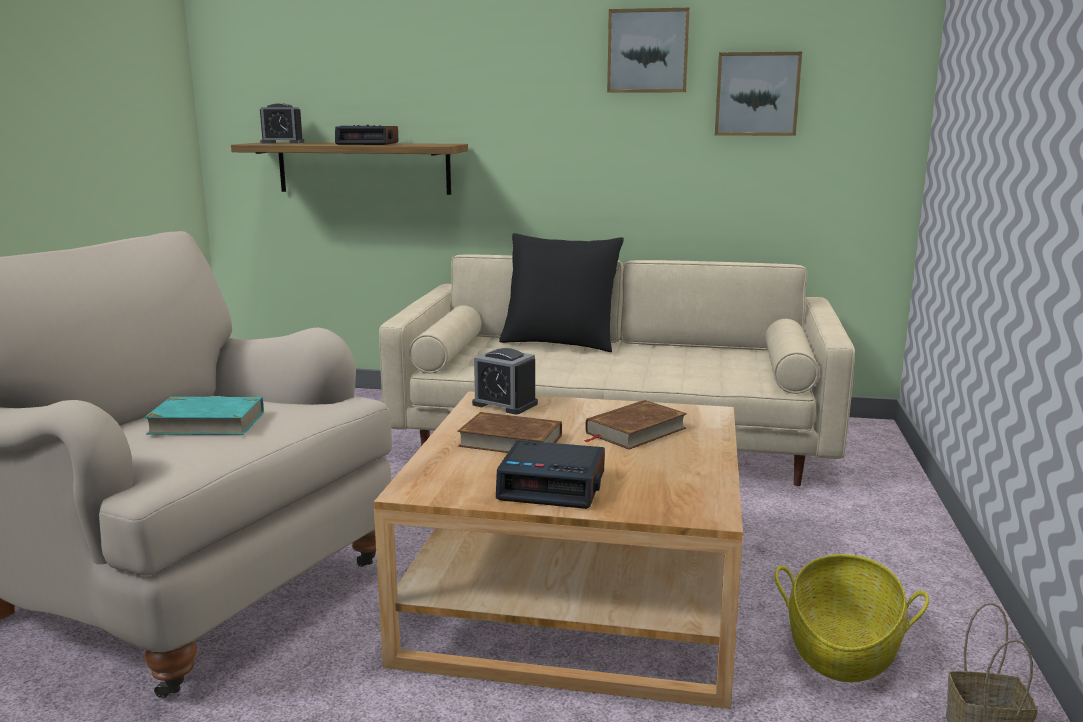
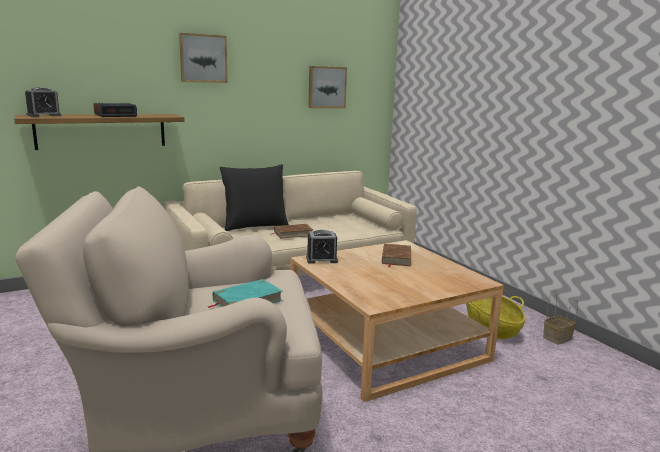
camera: 40 degrees left, 0 degrees up
brown book [457,412,562,453] -> brown book moved to [273,224,313,239]
alarm clock [496,440,605,509] -> none
picture [607,8,690,93] -> picture moved to [179,33,228,83]

